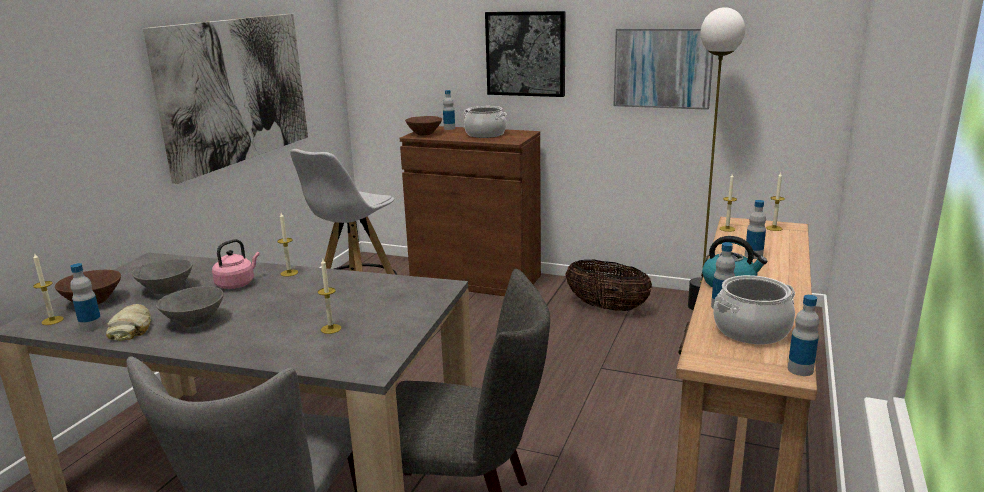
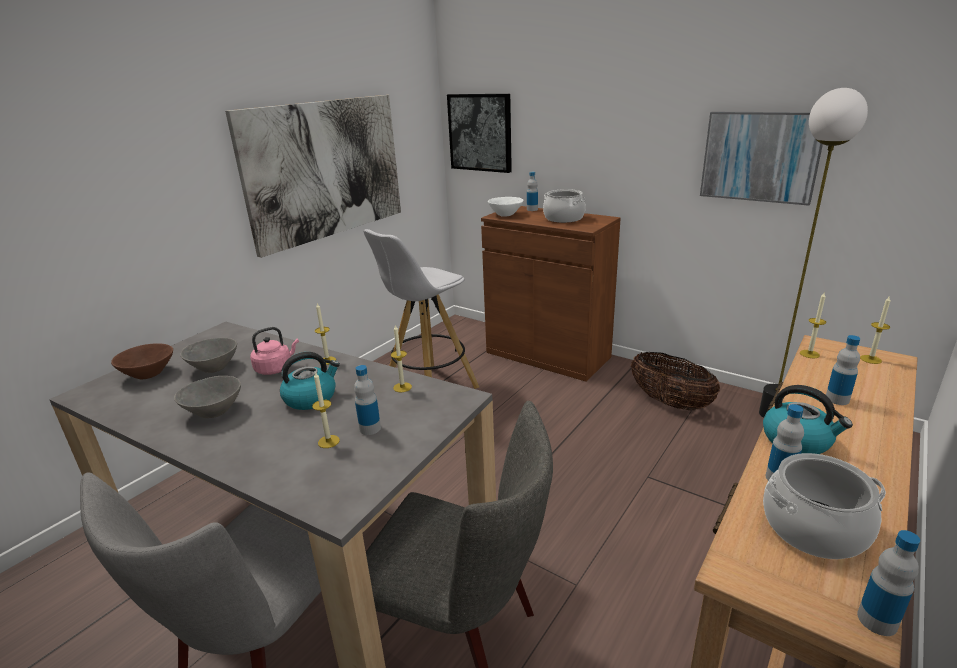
camera: 15 degrees right, 5 degrees up
candle [33,252,64,325] -> candle moved to [391,325,412,392]
bottle [70,263,103,332] -> bottle moved to [354,365,381,435]
bread [106,304,151,341] -> none
brown bowl [405,116,442,136] -> white bowl [488,197,524,217]
picture [485,11,566,97] -> picture moved to [447,94,512,173]
none -> kettle [280,352,340,410]

